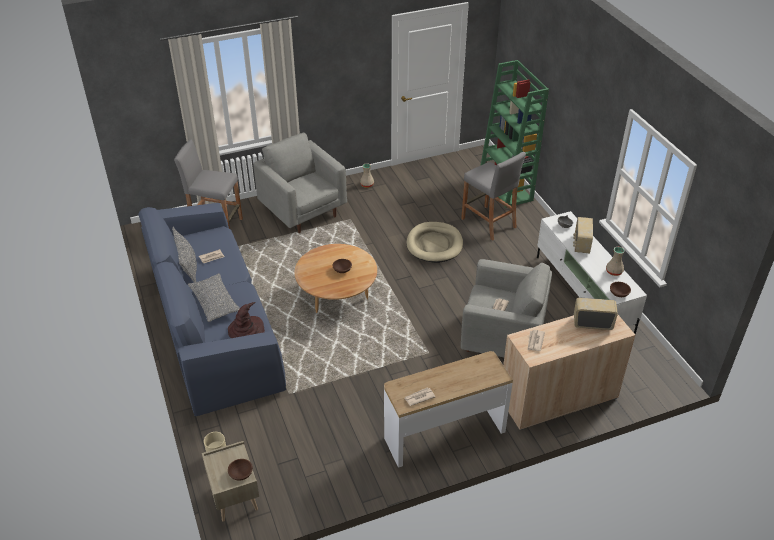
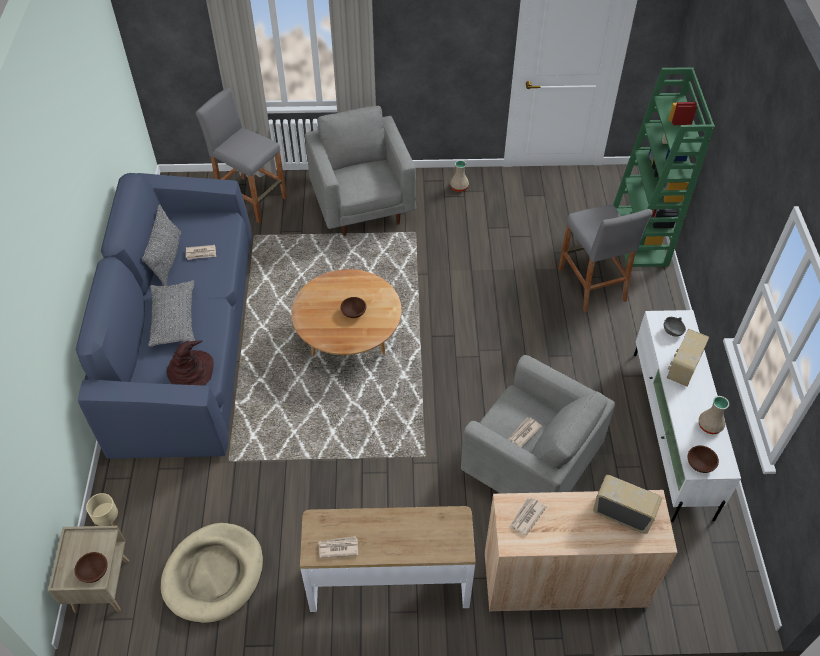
camera: 20 degrees right, 10 degrees up
beige dog bed [406,222,463,263] -> beige dog bed moved to [161,523,263,623]

